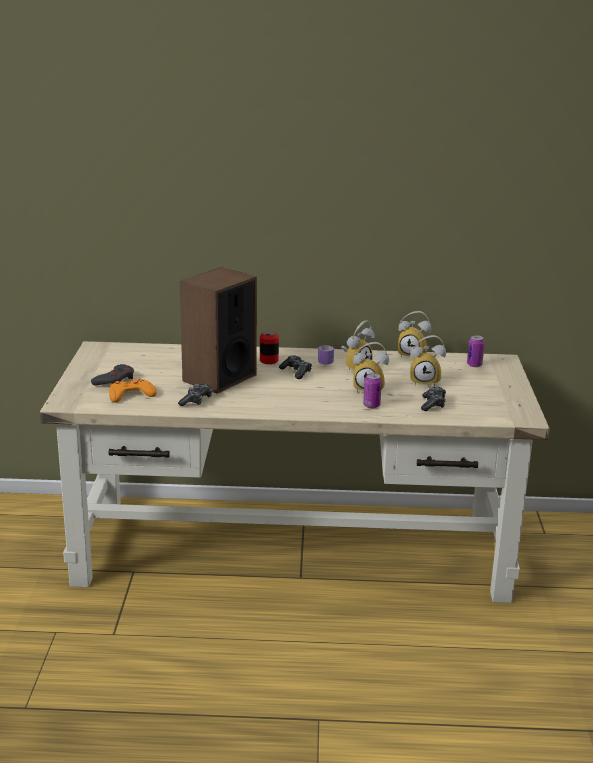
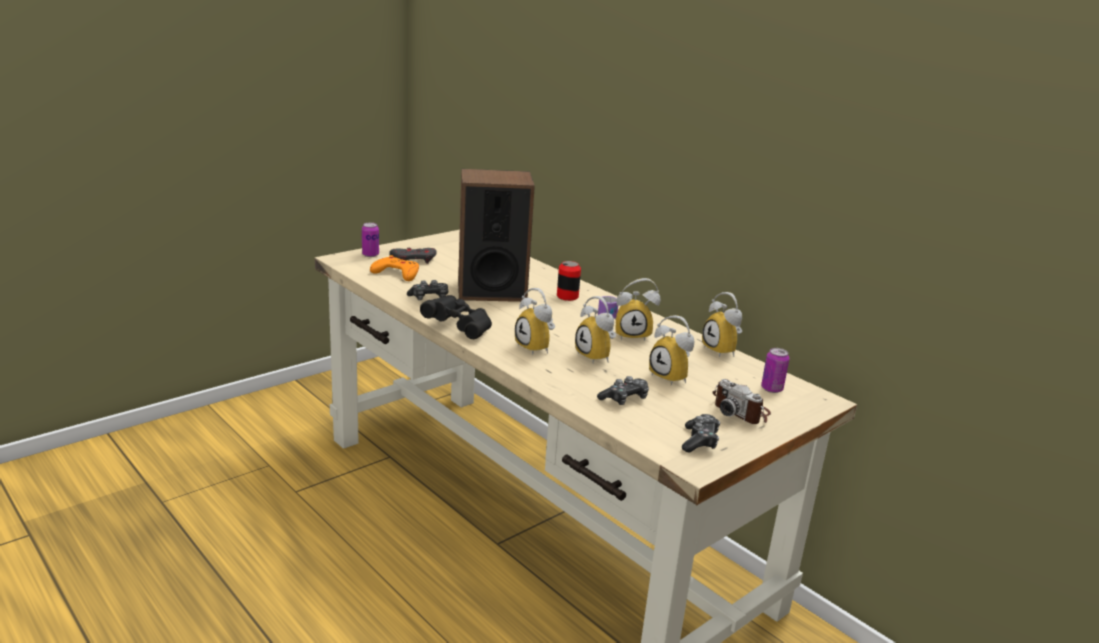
camera: 45 degrees right, 0 degrees up
game controller [279,355,312,379] -> game controller moved to [682,414,720,453]
can [363,373,382,408] -> can moved to [362,223,379,257]
none -> black binoculars [420,295,492,339]
none -> alarm clock [515,288,555,355]
none -> camera [712,379,771,424]

